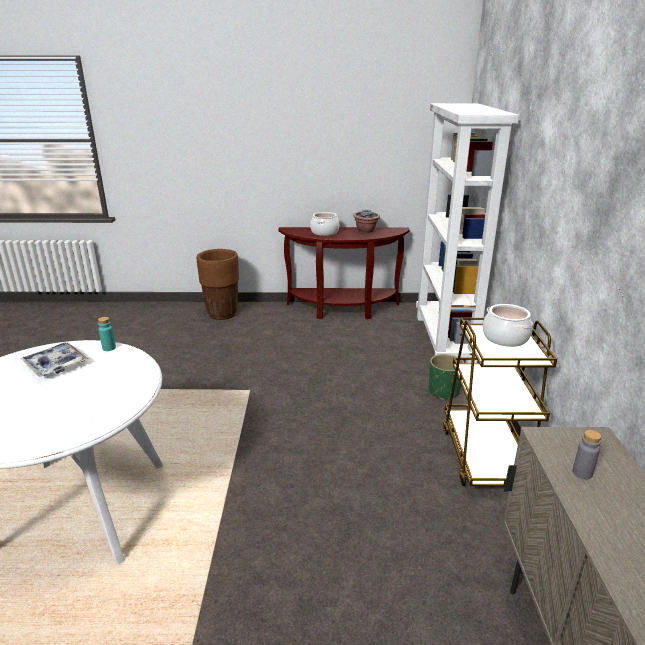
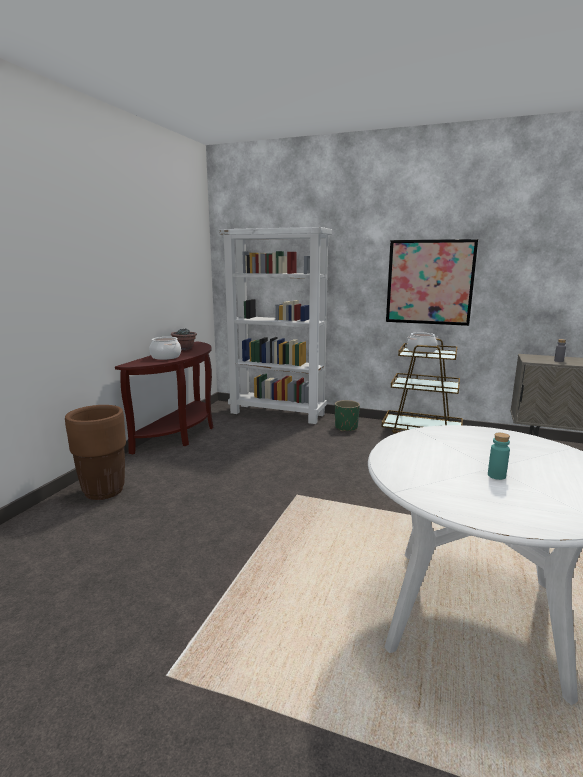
camera: 70 degrees left, 10 degrees down
tray [20,342,88,377] -> none
turquoise bottle [98,317,116,351] -> turquoise bottle moved to [488,433,510,480]
none -> picture [386,239,478,326]

